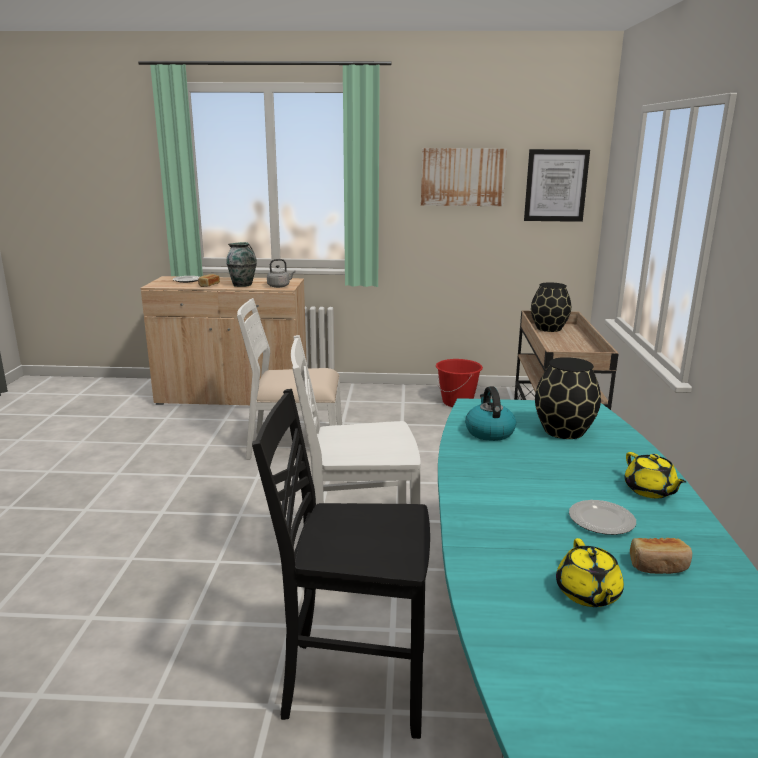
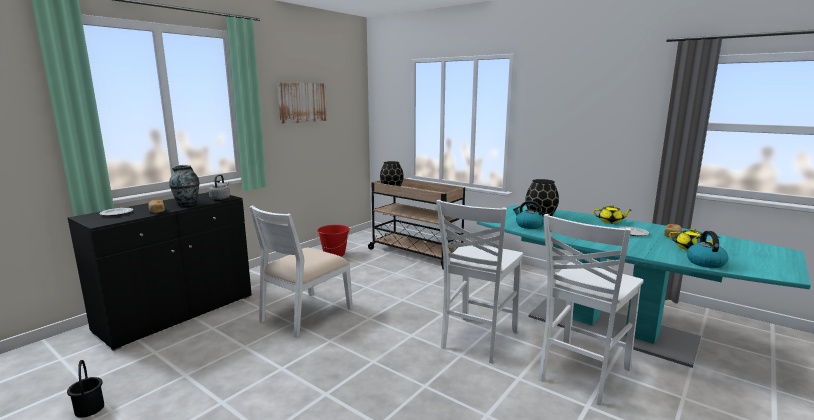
camera: 55 degrees left, 5 degrees down
beige cabinet [141,276,307,405] -> black cabinet [68,192,252,351]
black chair [252,389,430,739] -> white chair [539,214,643,405]
picture [524,149,590,222] -> none
none -> black bucket [67,360,104,418]
none -> kettle [687,231,728,268]

